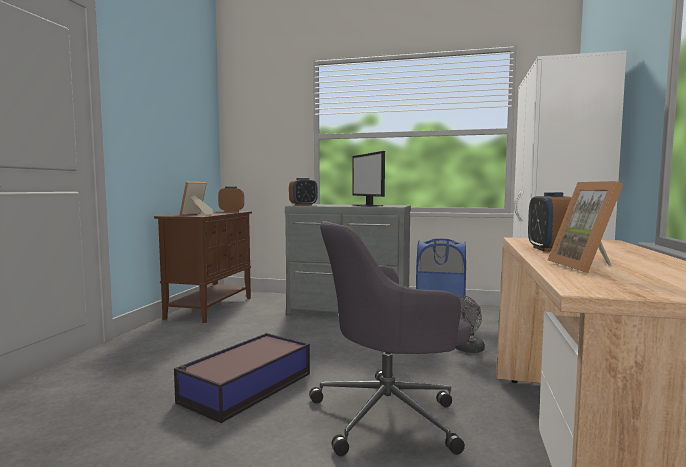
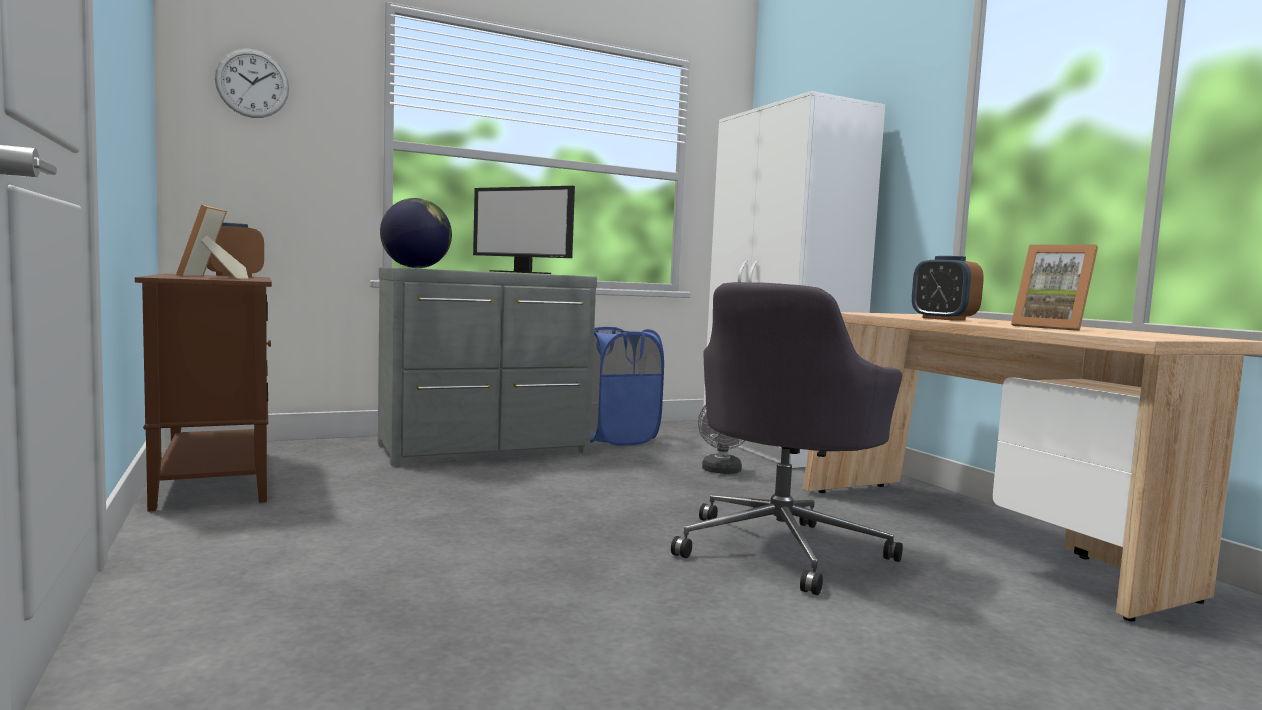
camera: 40 degrees left, 0 degrees up
storage box [174,333,310,423] -> none
alarm clock [289,178,318,206] -> globe [380,198,452,268]
none -> wall clock [215,49,289,118]

